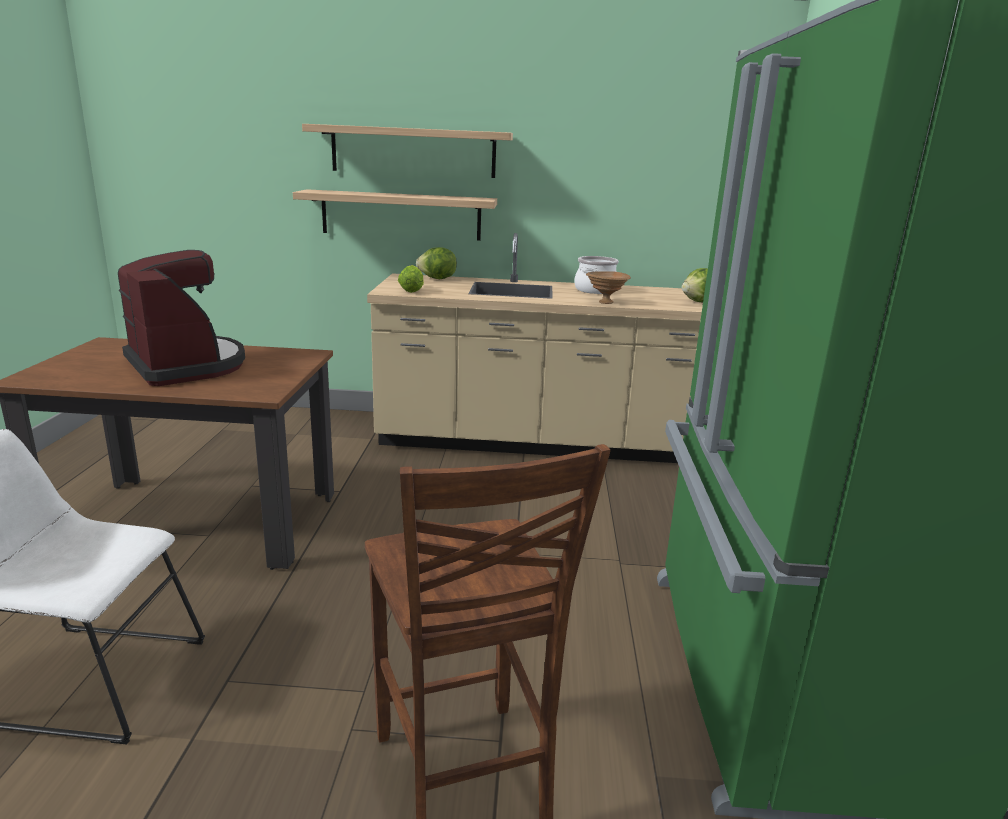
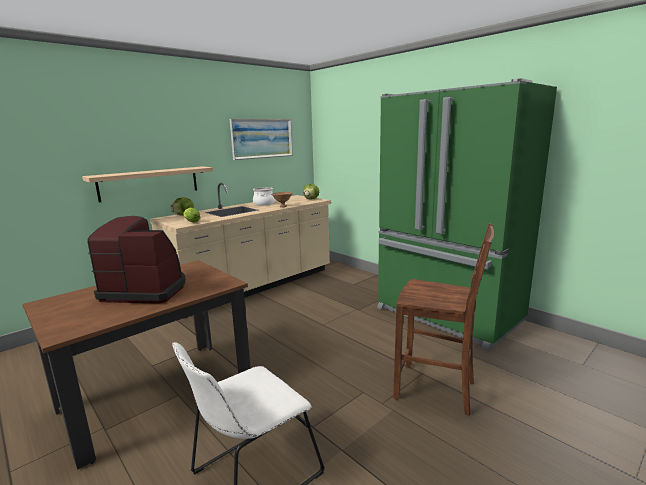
camera: 45 degrees left, 5 degrees down
shelf [302,124,513,178] -> none
none -> picture [230,119,293,160]

